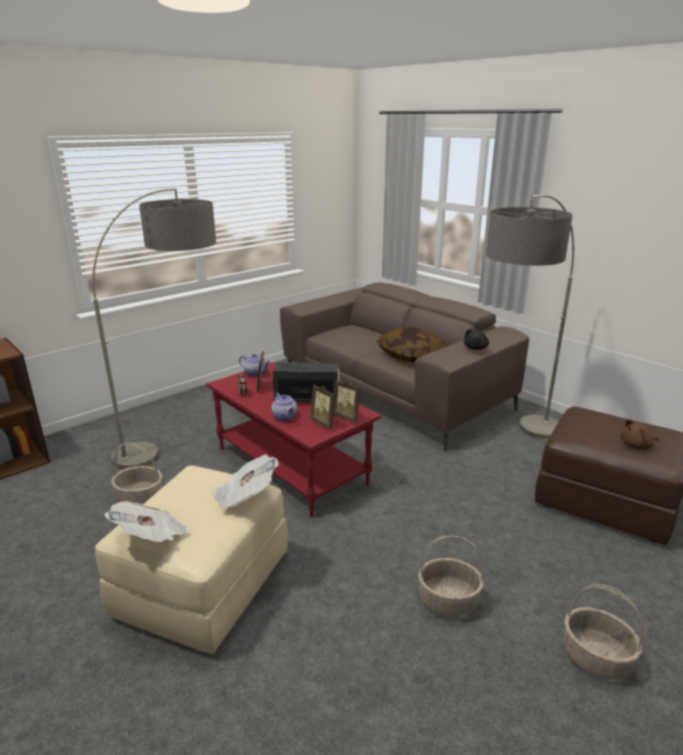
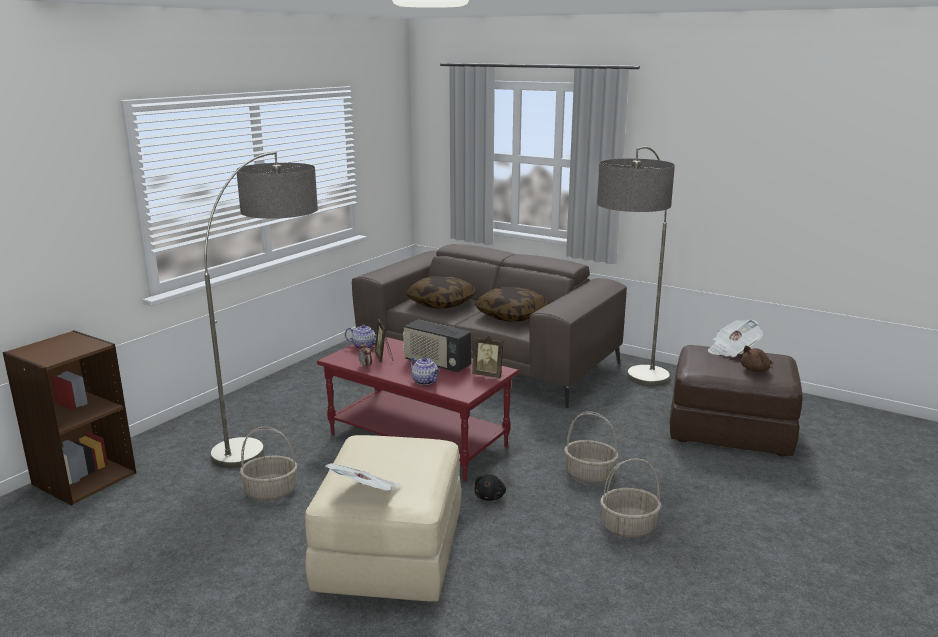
camera: 15 degrees left, 5 degrees down
newspaper [212,454,278,511] -> newspaper moved to [708,320,763,357]
radio [273,362,339,403] -> radio turned 135 degrees counterclockwise [403,319,471,372]
picture frame [310,384,338,430] -> none
black plush toy [464,329,489,350] -> black plush toy moved to [474,474,506,501]
basket [563,584,643,680] -> basket moved to [564,412,619,483]
none -> pillow [406,276,477,309]

